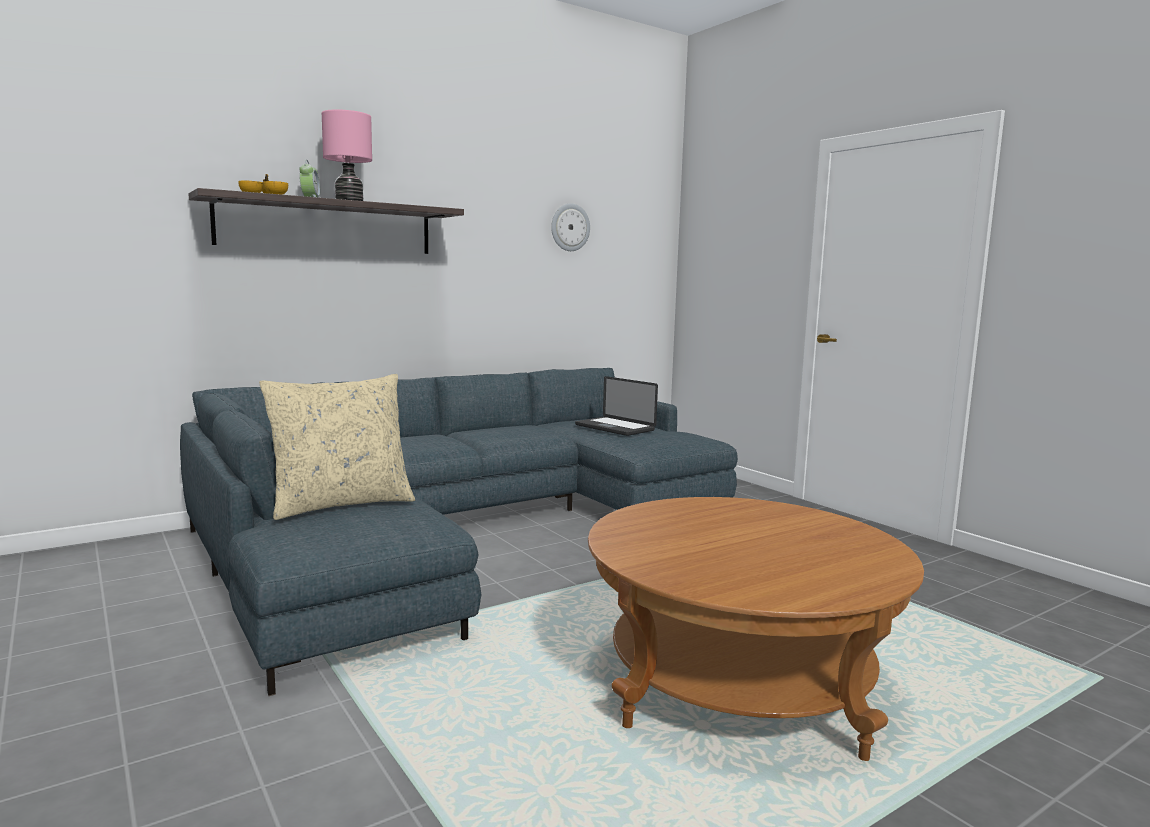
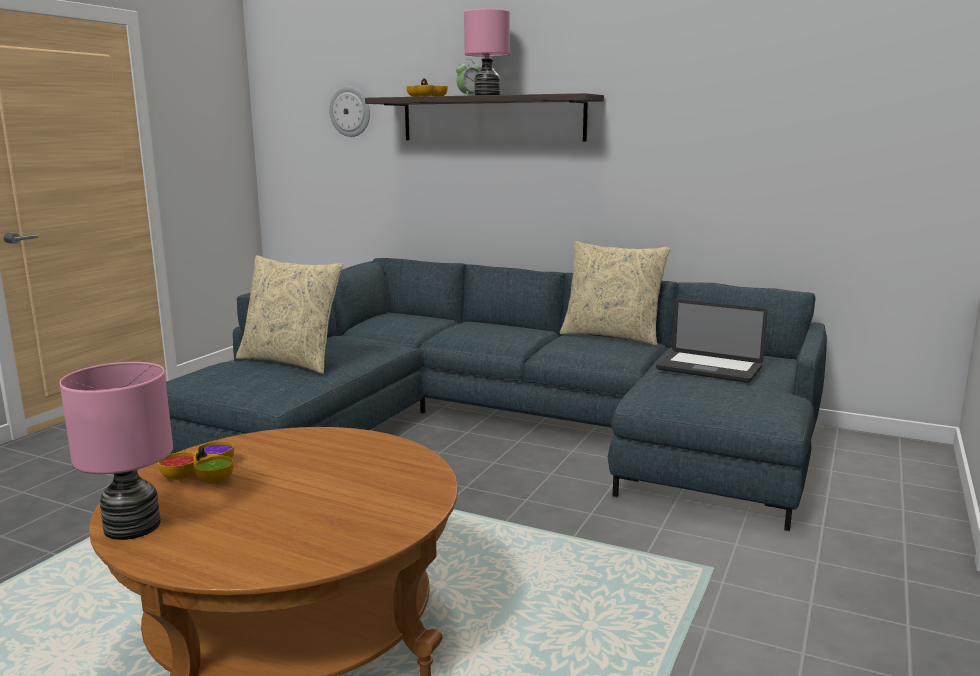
camera: 60 degrees right, 5 degrees up
wall clock [551,204,590,251] -> wall clock moved to [329,86,370,137]
laptop [575,376,658,436] -> laptop turned 75 degrees counterclockwise [656,300,768,383]
none -> pink table lamp [60,362,173,540]
none -> bowl [158,441,234,484]
none -> beige pillow [560,241,671,346]

